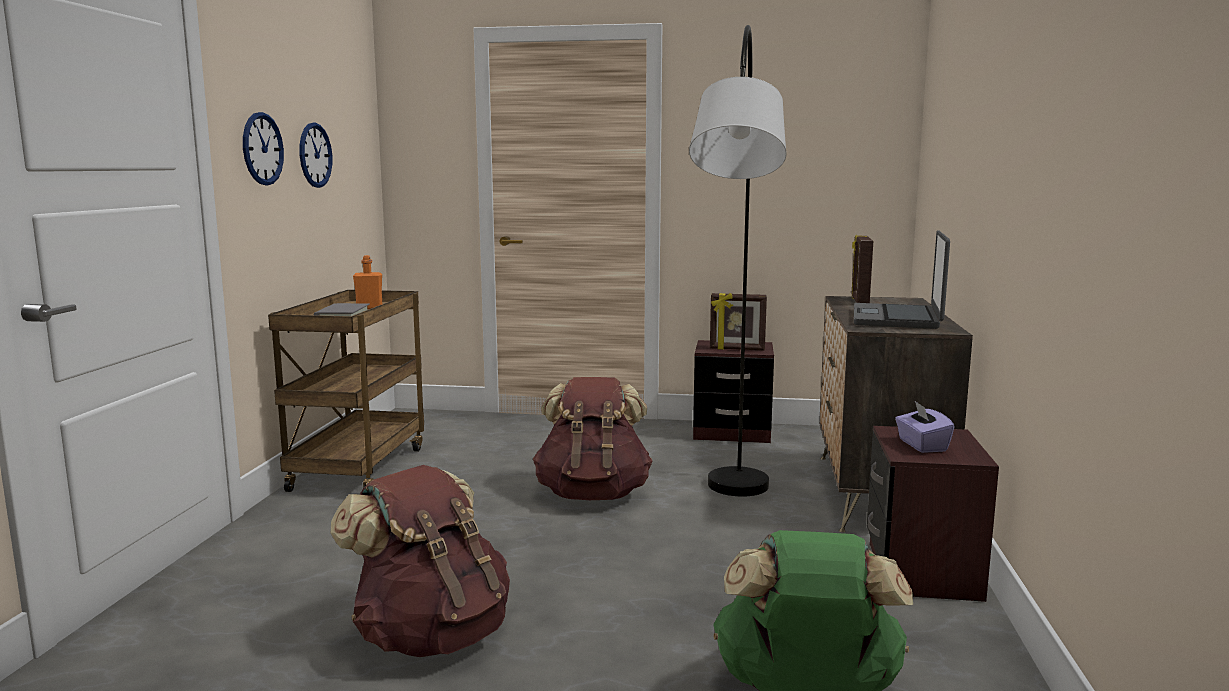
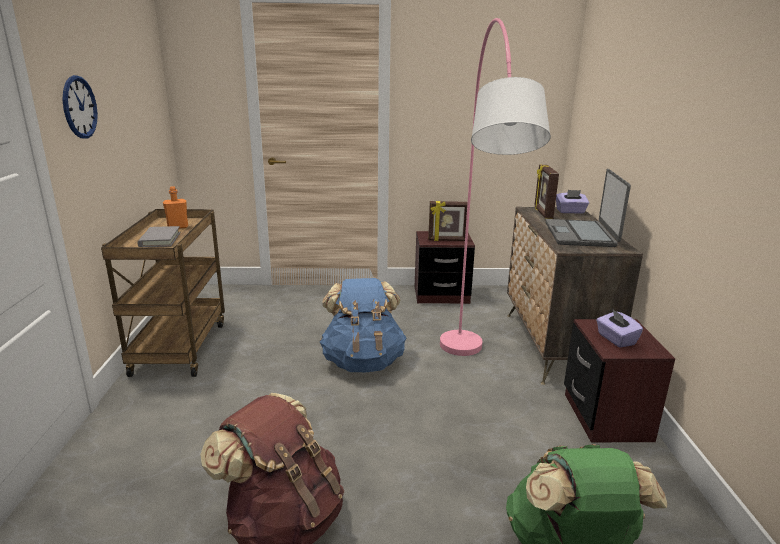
camera: 10 degrees left, 10 degrees up
wall clock [299,123,332,188] -> none
brown backpack [533,377,653,500] -> blue backpack [320,278,407,372]
grey floor lamp [689,25,787,497] -> pink floor lamp [440,18,551,356]
none -> purple tissue box [556,190,589,214]

